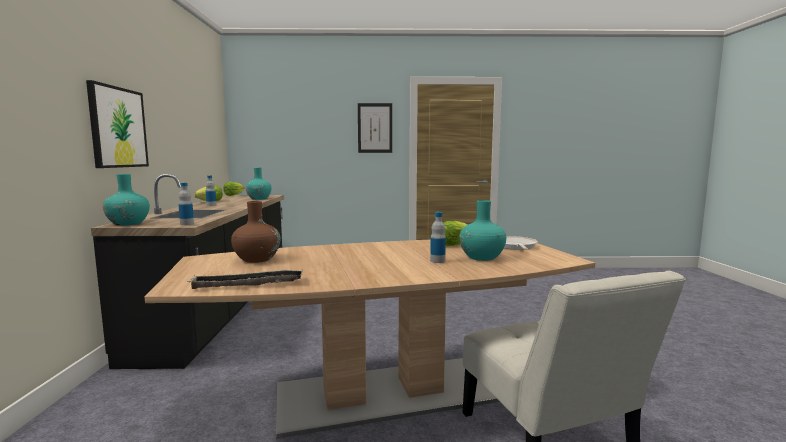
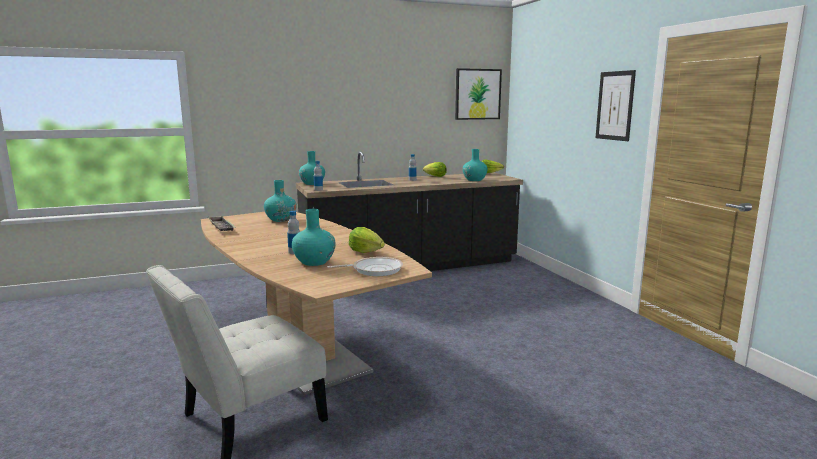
camera: 70 degrees right, 5 degrees up
picture [86,80,149,168] -> picture moved to [455,68,502,120]
brown vase [231,201,281,263] -> turquoise vase [264,180,297,222]

